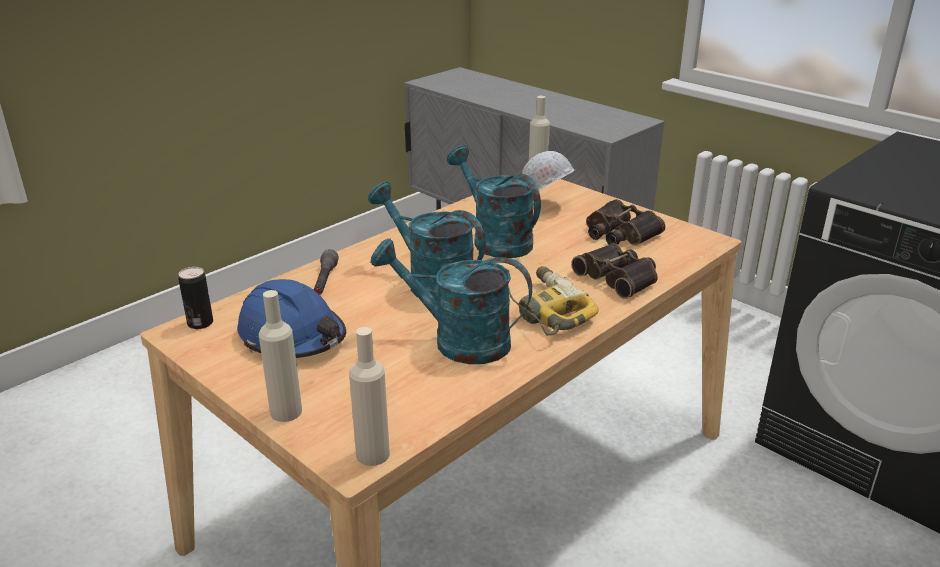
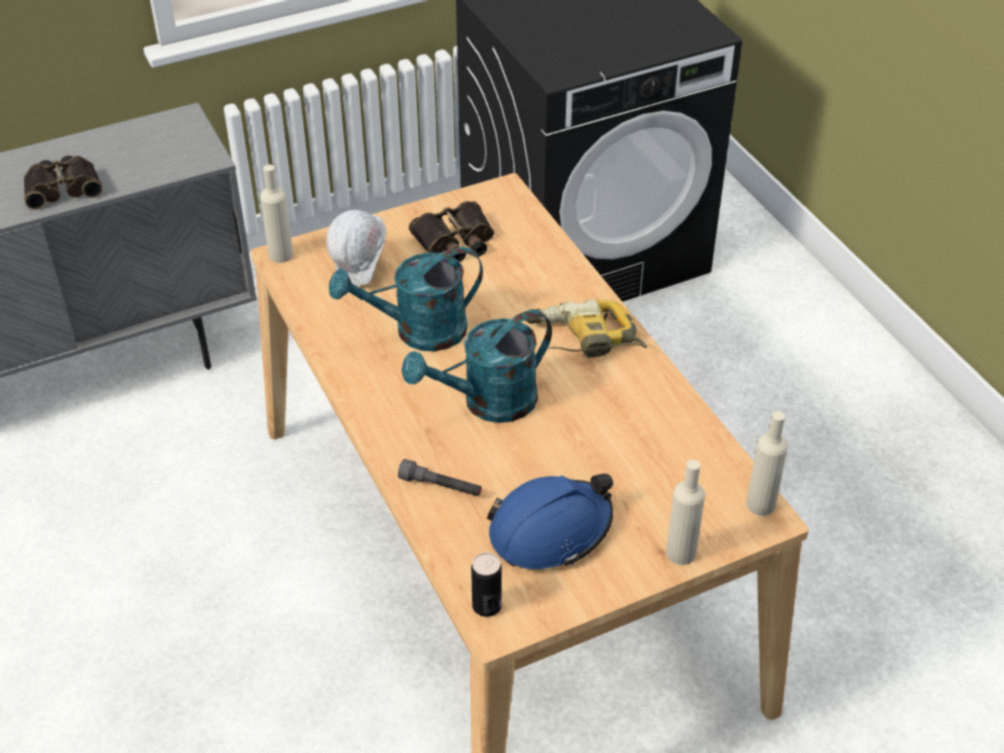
camera: 70 degrees left, 15 degrees up
turquoise watering can [370,238,532,364] -> none
binoculars [571,243,658,299] -> binoculars moved to [24,156,103,210]

